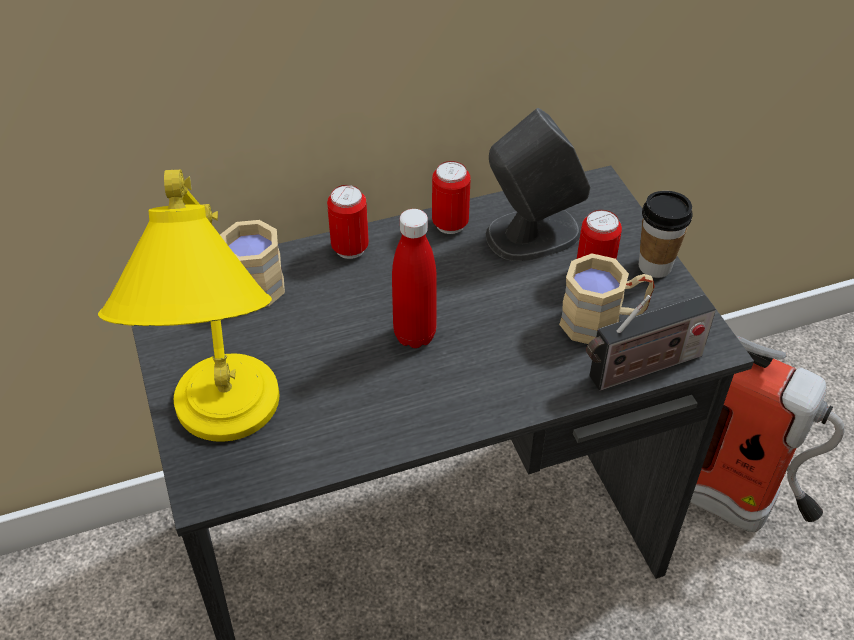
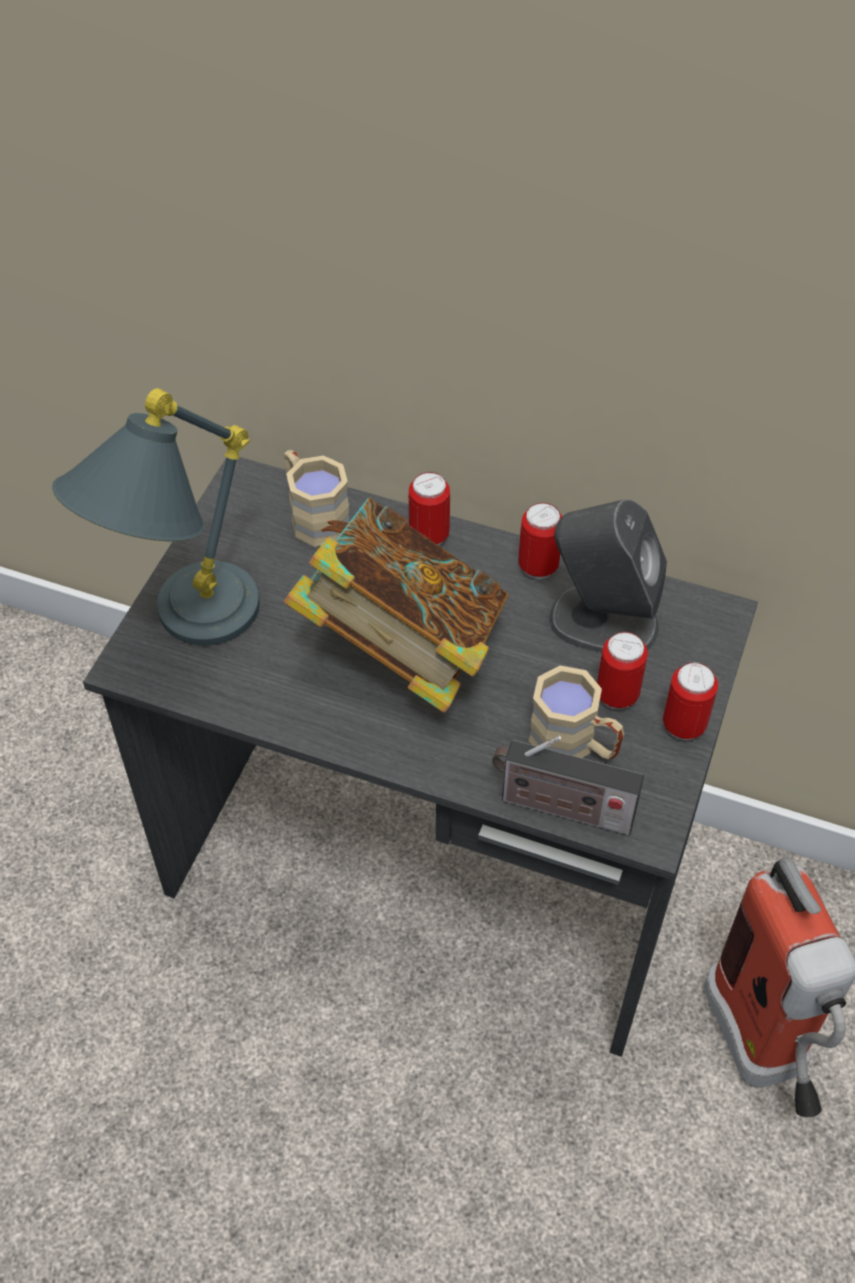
camera: 40 degrees right, 5 degrees up
yellow table lamp [98,170,279,442] -> grey table lamp [52,388,260,646]
red bottle [392,209,437,348] -> book [284,498,509,713]
cup [639,191,693,278] -> can [663,662,718,740]

